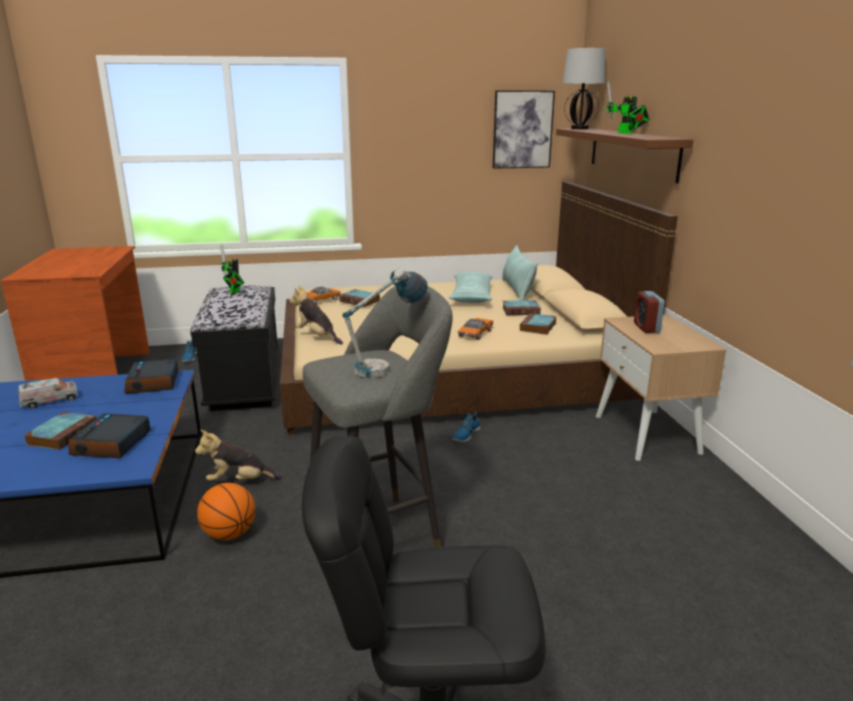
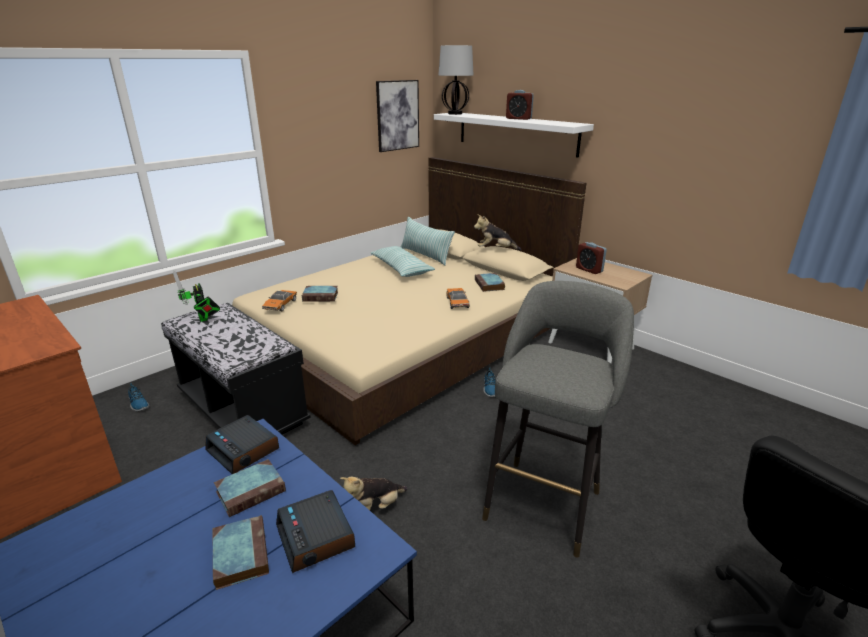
camera: 35 degrees left, 5 degrees up
toy truck [18,378,78,409] -> none
basketball [197,483,256,540] -> none
plush toy [290,285,343,344] -> plush toy moved to [474,214,521,250]
table lamp [342,268,428,378] -> none
book [503,300,541,315] -> book moved to [214,459,286,517]
brown shelf [556,128,693,183] -> white shelf [434,113,594,158]
toy robot [606,81,649,134] -> alarm clock [506,90,534,120]

